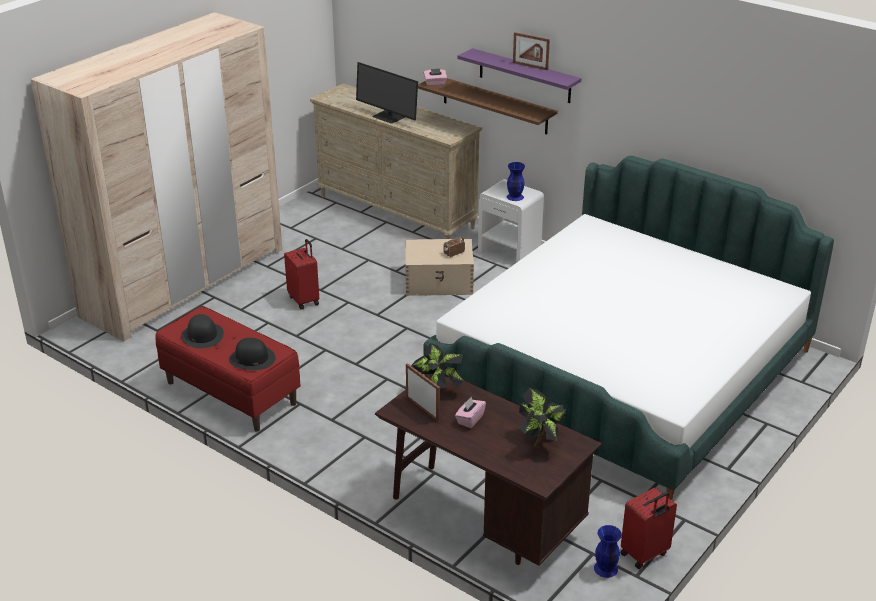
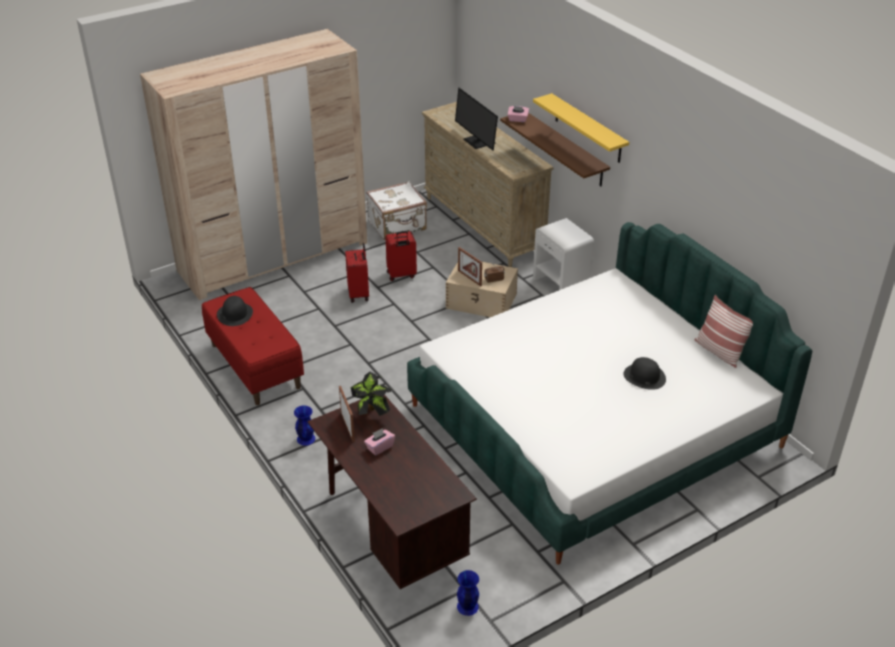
camera: 20 degrees right, 5 degrees up
black hat [229,338,275,370] -> black hat moved to [624,357,666,390]
purple shelf [458,48,581,103] -> yellow shelf [533,93,629,163]
blue vase [507,162,525,201] -> blue vase moved to [294,405,315,445]
picture frame [513,32,550,70] -> picture frame moved to [458,247,482,286]
potted plant [518,388,566,448] -> none
red suitcase [621,487,677,569] -> red suitcase moved to [385,231,417,281]
none -> white suitcase [366,182,427,240]
none -> pillow [695,295,753,368]

